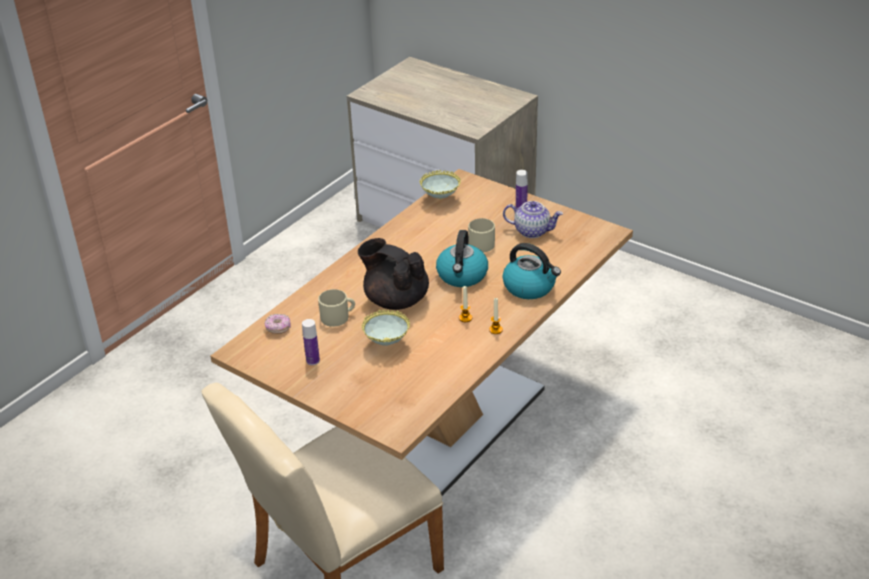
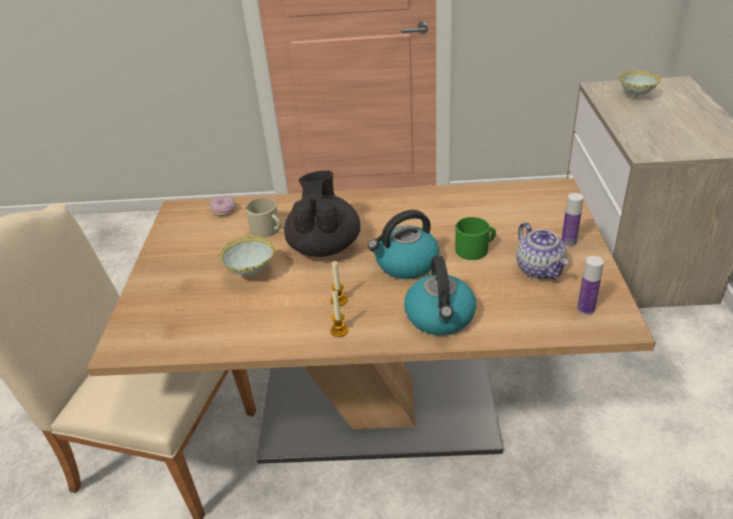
camera: 55 degrees right, 0 degrees up
bottle [302,319,320,365] -> bottle moved to [577,256,604,315]
bowl [419,170,461,200] -> bowl moved to [619,70,661,98]
beige mug [468,218,495,252] -> green mug [455,217,496,260]

